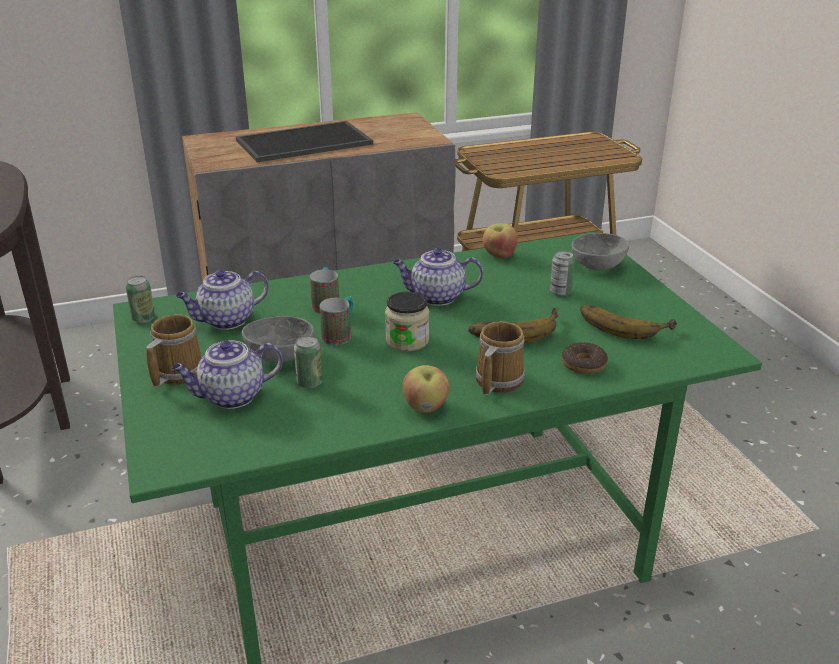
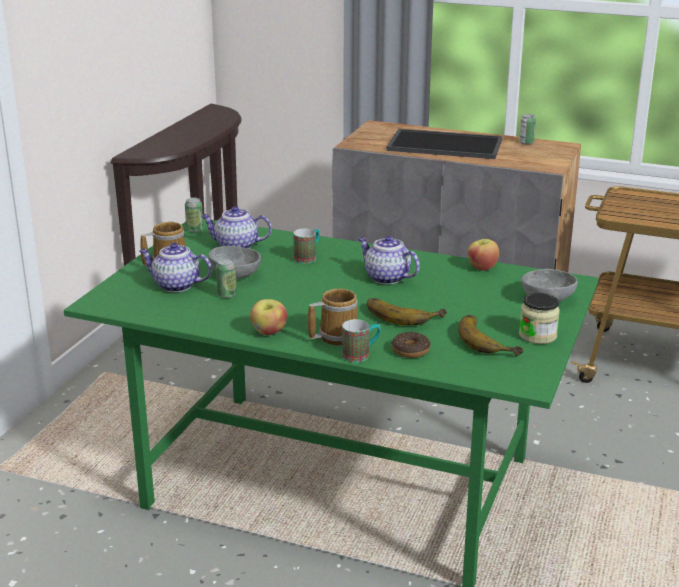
camera: 40 degrees right, 5 degrees down
mug [320,297,353,346] -> mug moved to [342,319,381,363]
jar [385,292,429,351] -> jar moved to [519,293,560,344]
can [550,251,575,296] -> can moved to [519,114,536,145]

